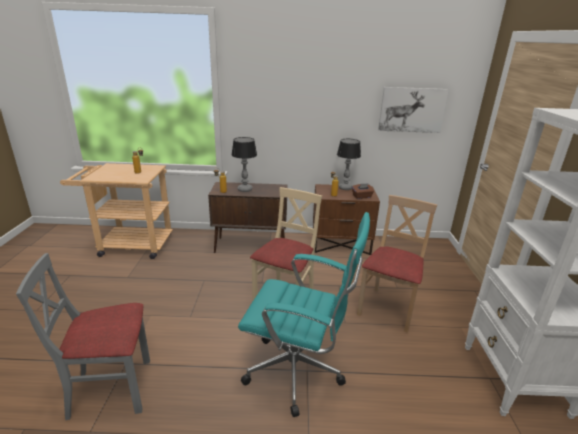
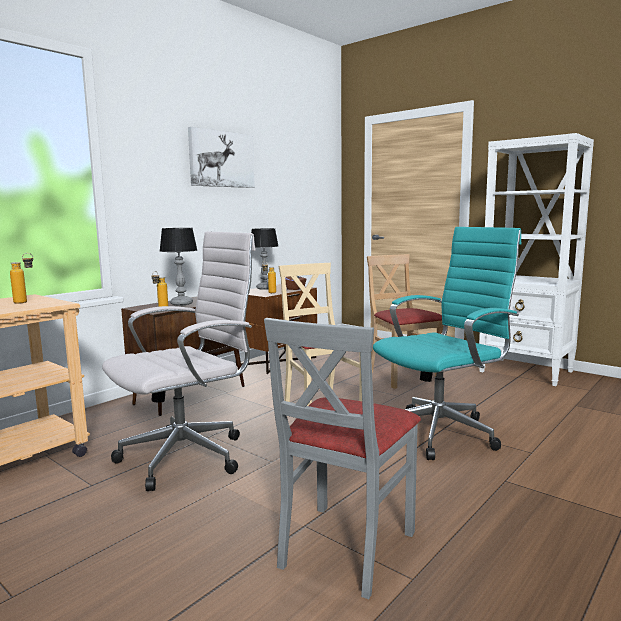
camera: 50 degrees left, 15 degrees down
picture [378,87,449,133] -> picture moved to [188,127,255,188]
none -> white office chair [102,231,256,491]

